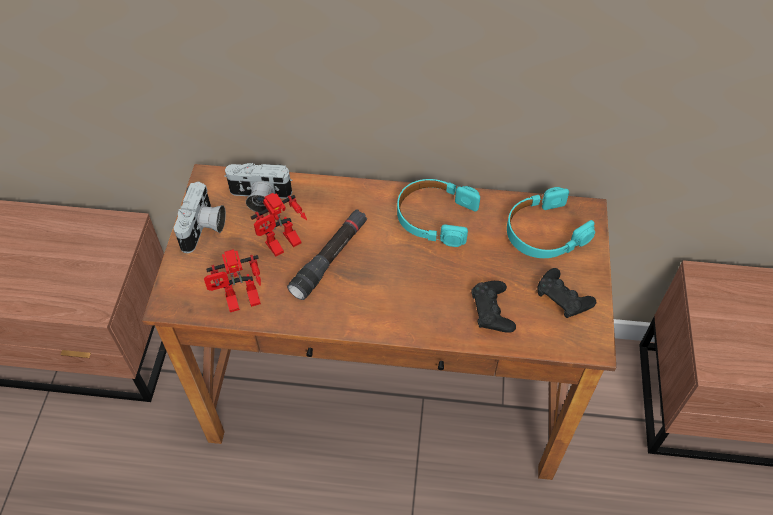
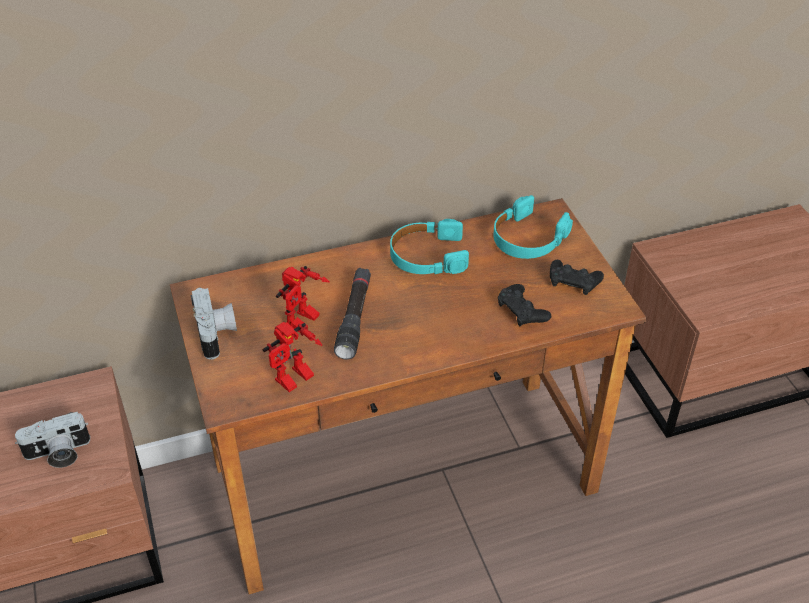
camera: 25 degrees left, 10 degrees down
camera [224,163,292,212] -> camera moved to [15,412,91,468]

